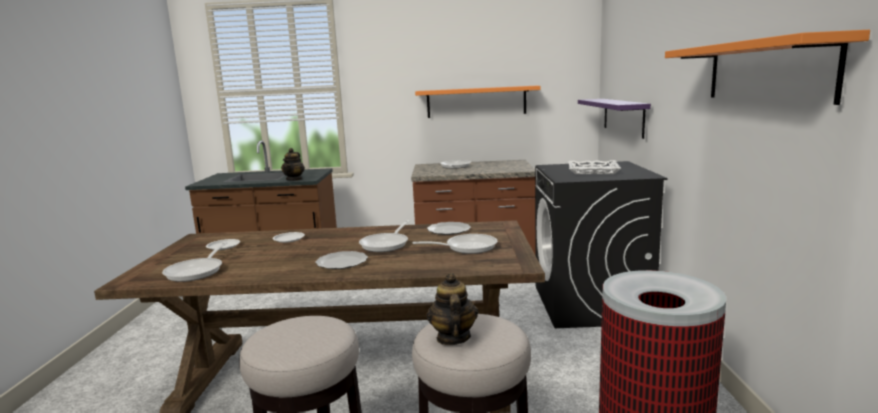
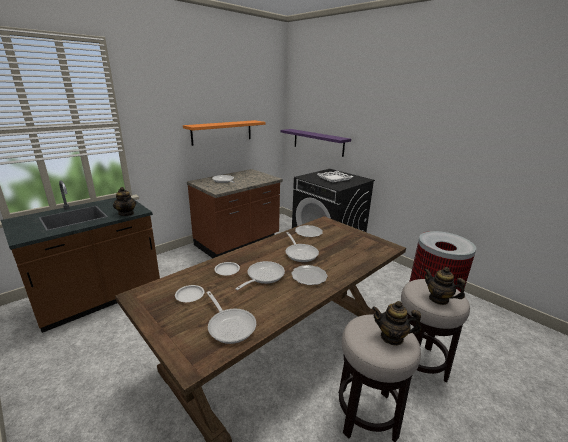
camera: 45 degrees left, 10 degrees up
frying pan [412,234,497,254] -> frying pan moved to [235,261,285,290]
orange shelf [665,30,870,105] -> none
none -> teapot [372,301,421,346]

